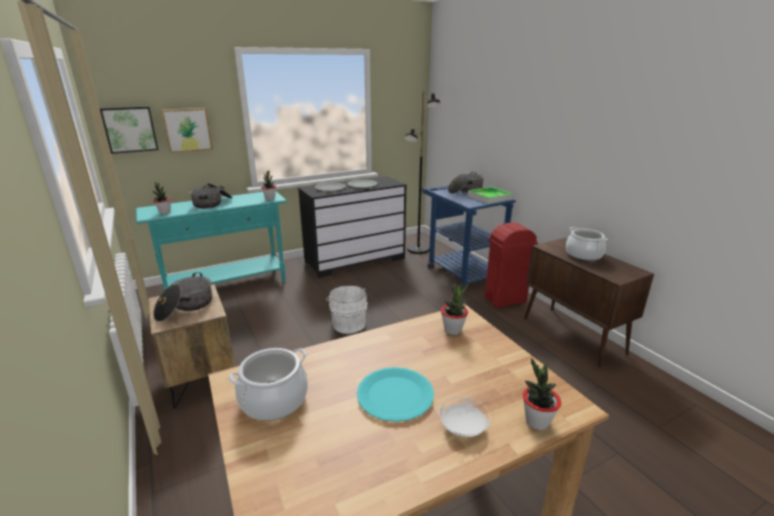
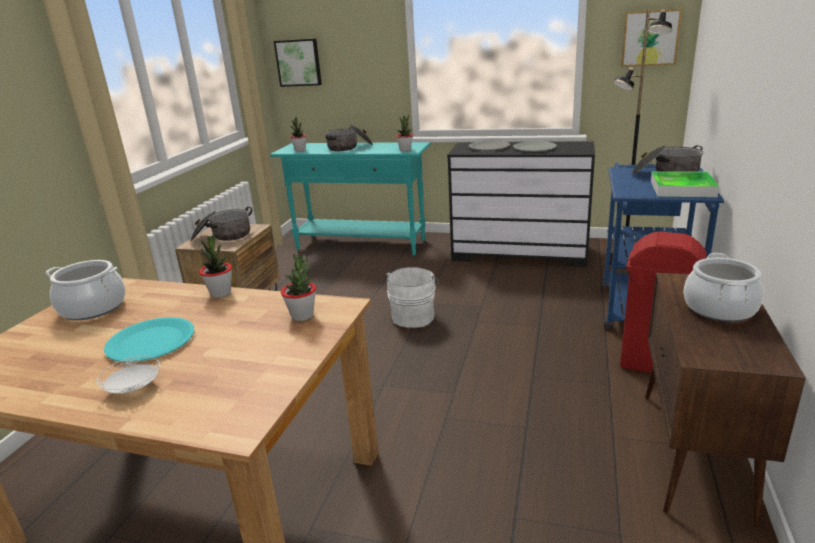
camera: 45 degrees right, 0 degrees up
picture [161,108,213,153] -> picture moved to [621,8,682,67]
potted plant [523,358,561,430] -> potted plant moved to [199,232,232,298]

